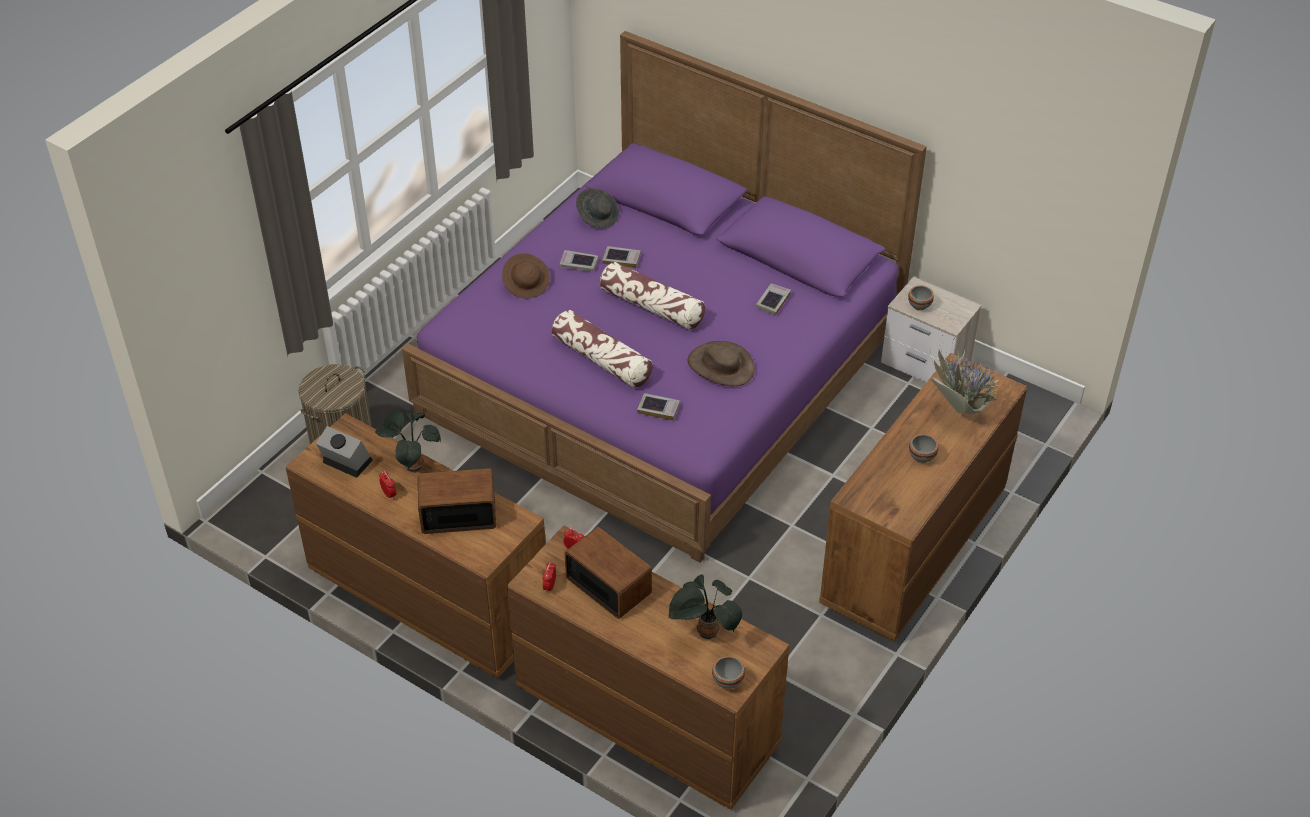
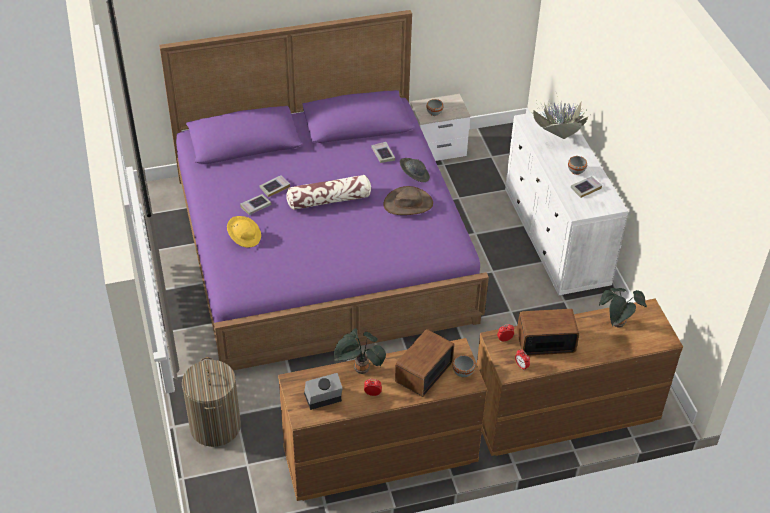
camera: 50 degrees left, 0 degrees up
brown hat [502,253,550,298] -> yellow hat [227,216,261,248]
pillow [552,310,653,388] -> none
grey hat [576,188,619,229] -> grey hat moved to [400,158,430,182]
book [637,393,680,421] -> book moved to [571,176,602,198]
grey bowl [712,656,745,689] -> grey bowl moved to [453,355,475,377]
brown dresser [819,353,1027,641] -> white dresser [505,108,628,295]

